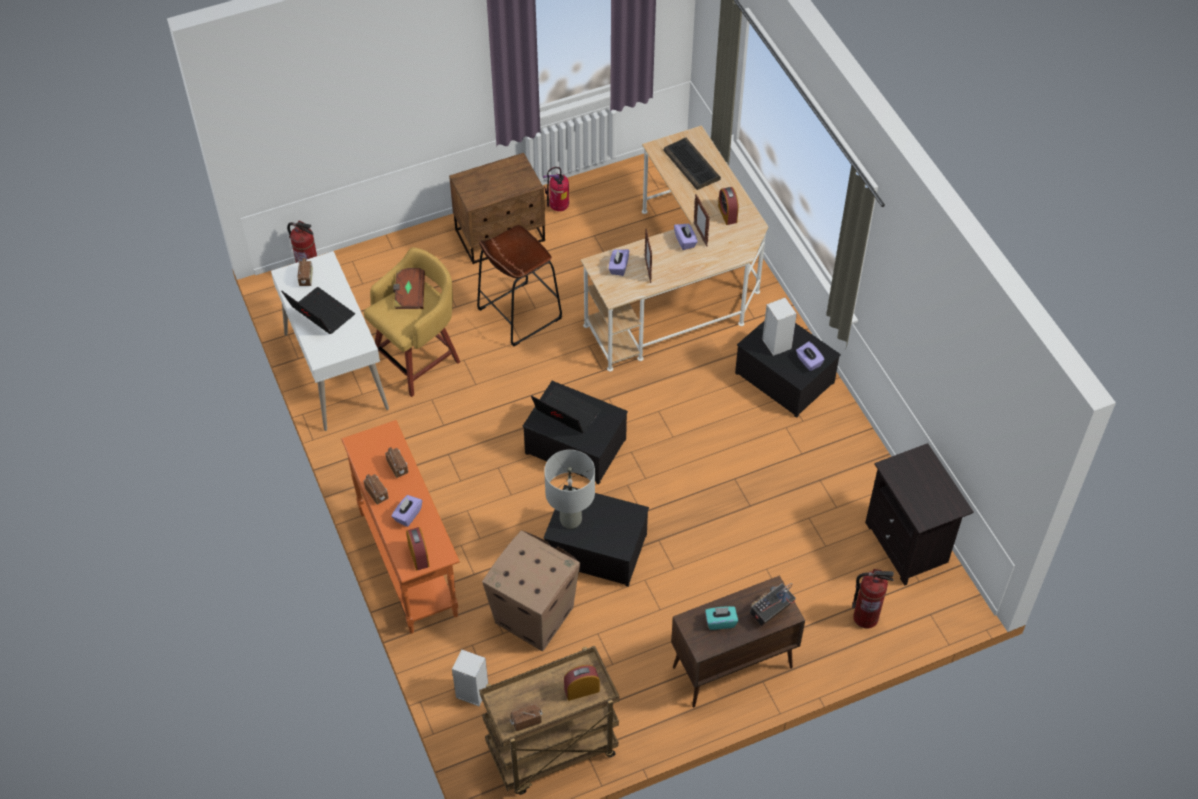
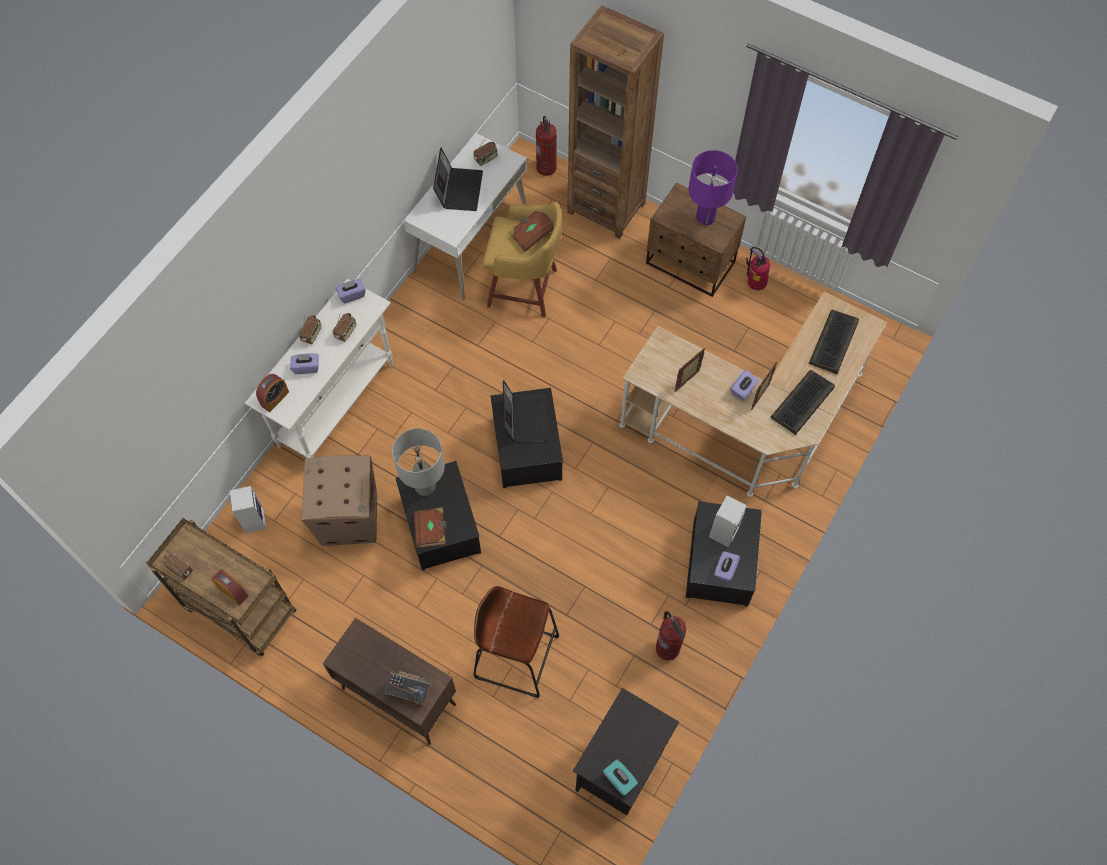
camera: 55 degrees right, 10 degrees up
orange console table [341,420,460,634] -> white console table [245,279,393,459]
brown stool [477,225,562,346] -> brown stool moved to [474,586,559,698]
purple tissue box [609,249,629,276] -> purple tissue box moved to [336,279,366,304]
turquoise tissue box [705,606,738,630] -> turquoise tissue box moved to [603,759,638,796]
alarm clock [718,187,739,225] -> keyboard [770,370,835,435]
fire extinguisher [852,569,894,628] -> fire extinguisher moved to [656,611,686,660]
none -> brown book [414,507,447,548]
none -> brown bookcase [567,5,664,239]
none -> purple table lamp [688,150,738,226]

